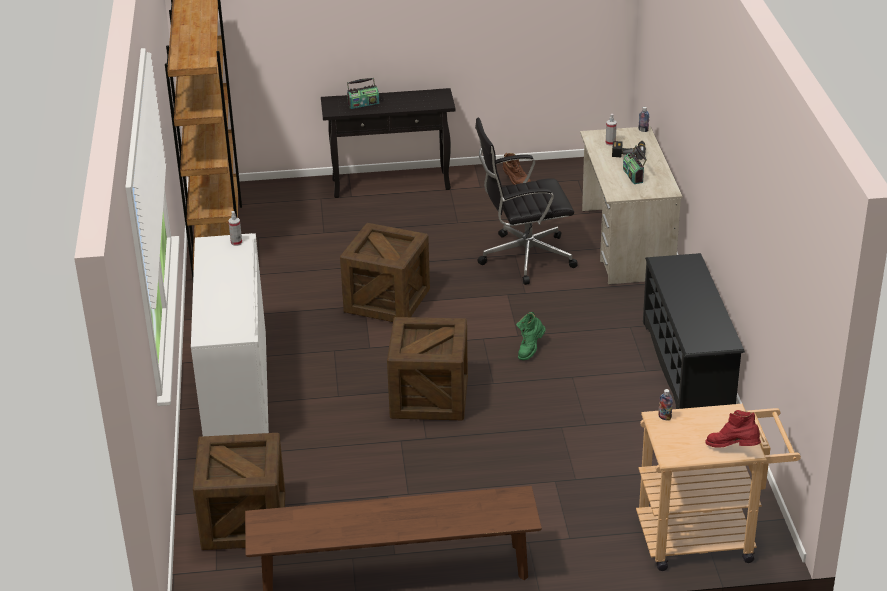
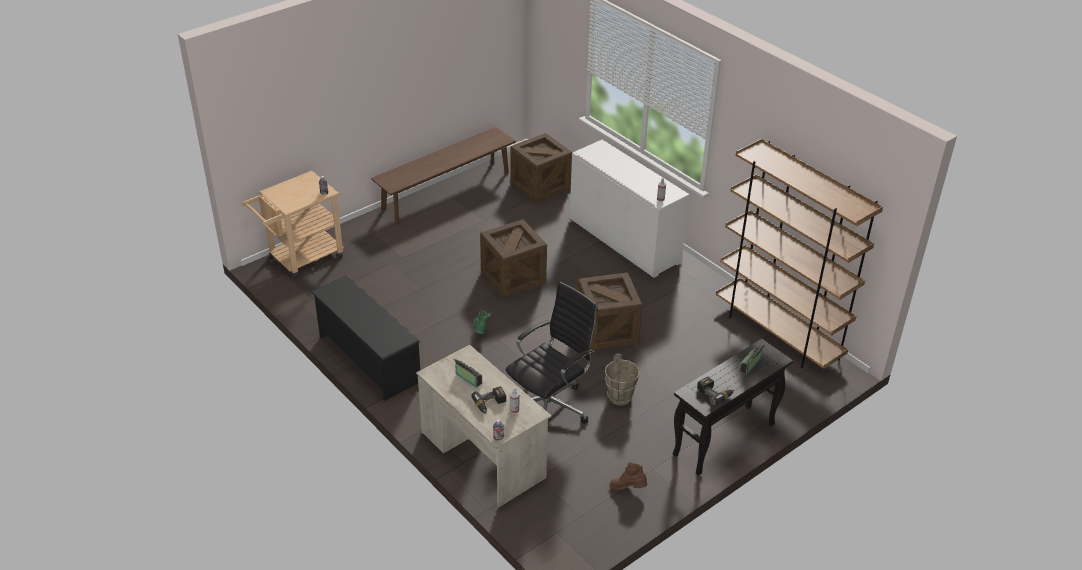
camera: 145 degrees right, 5 degrees up
red boot [706,410,761,448] -> none
none -> brown bucket [605,354,639,405]
none -> power drill [697,376,734,405]

